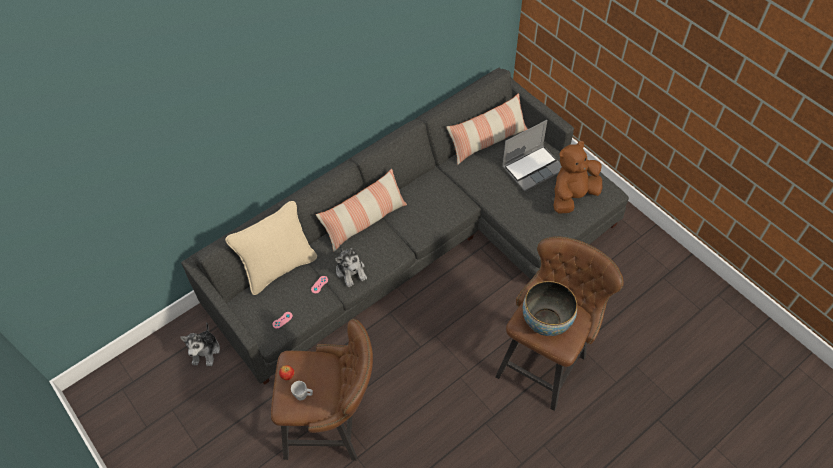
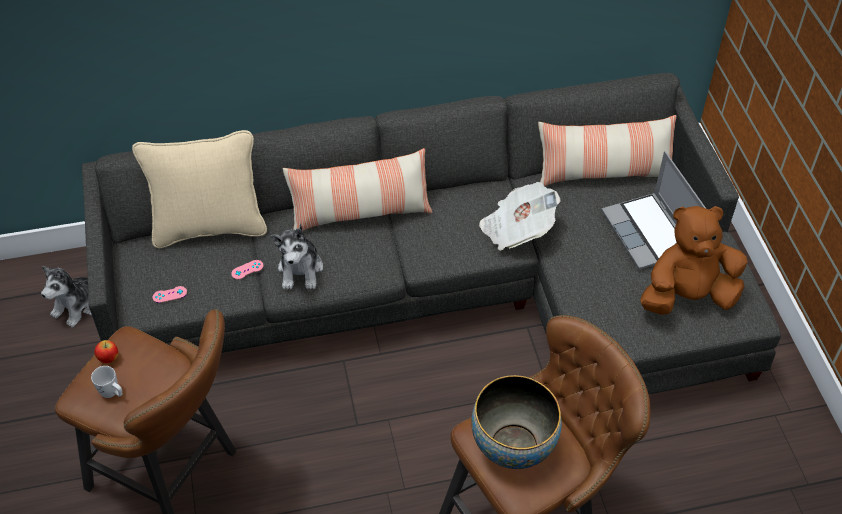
camera: 25 degrees right, 5 degrees down
laptop [502,120,562,191] -> laptop turned 75 degrees clockwise [601,151,706,270]
none -> newspaper [479,182,561,251]

